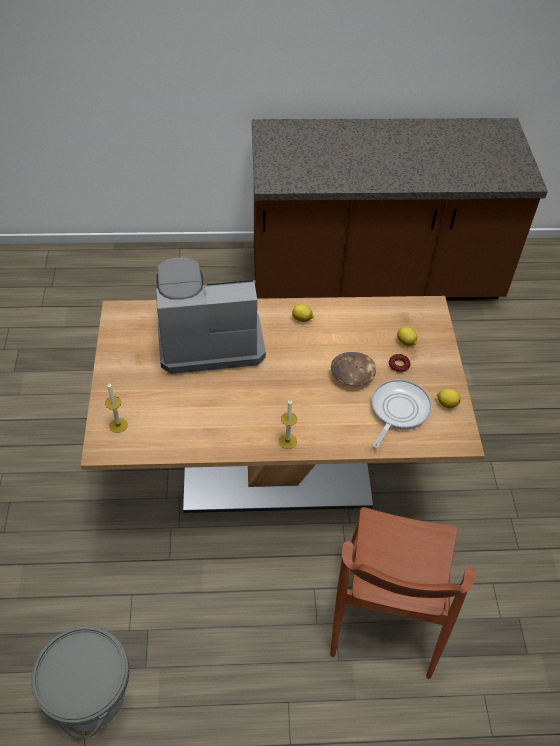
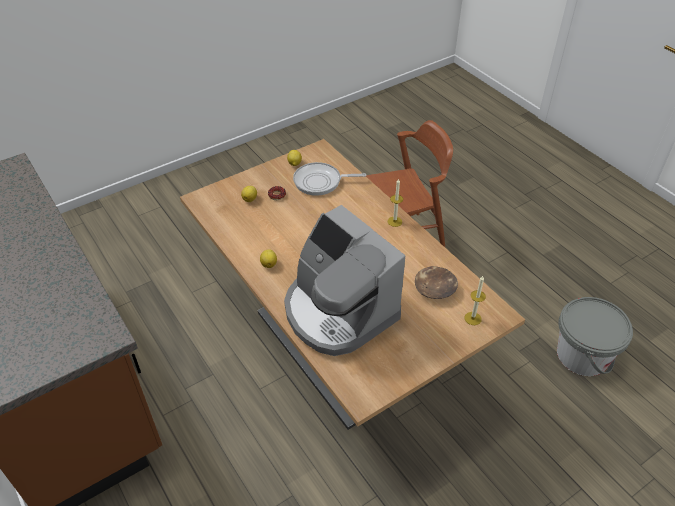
camera: 120 degrees left, 5 degrees down
brown bowl [331,352,376,386] -> brown bowl moved to [415,266,458,299]

